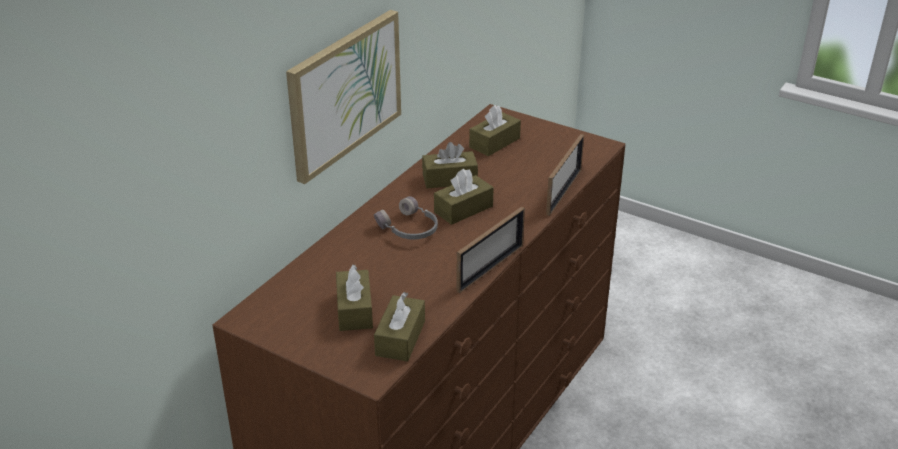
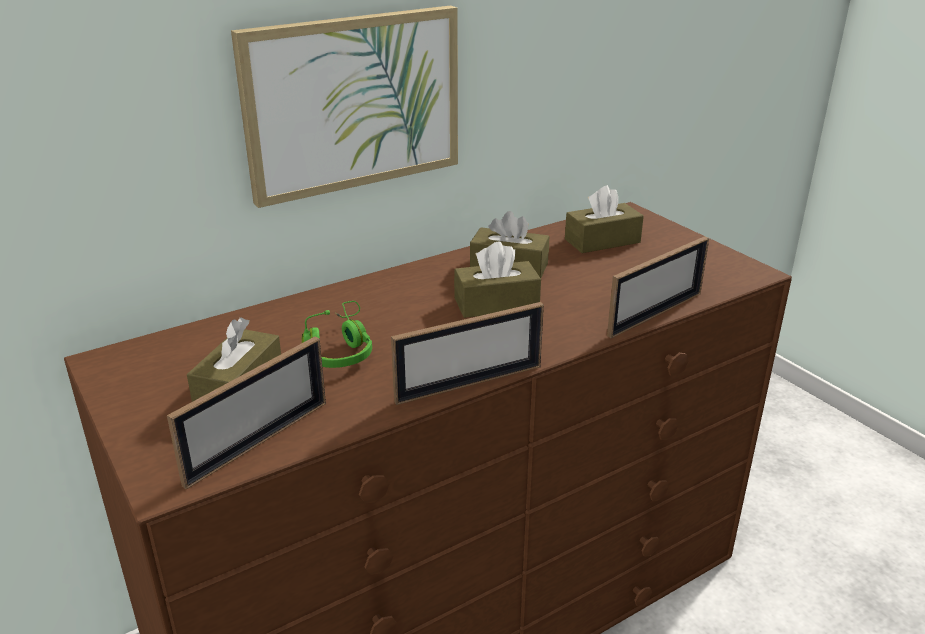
camera: 25 degrees right, 5 degrees down
grey headphones [374,196,438,239] -> none
brown tissue box [374,292,425,362] -> picture frame [167,336,326,489]
none -> green headphones [302,301,372,368]

